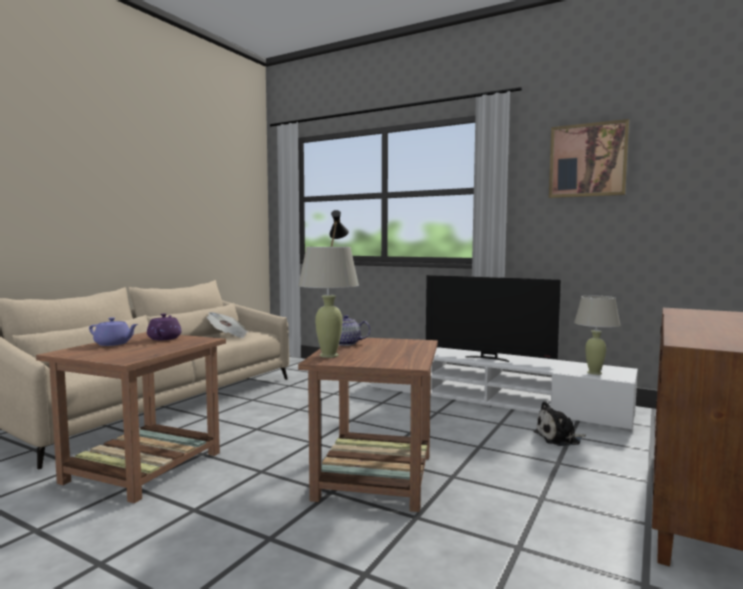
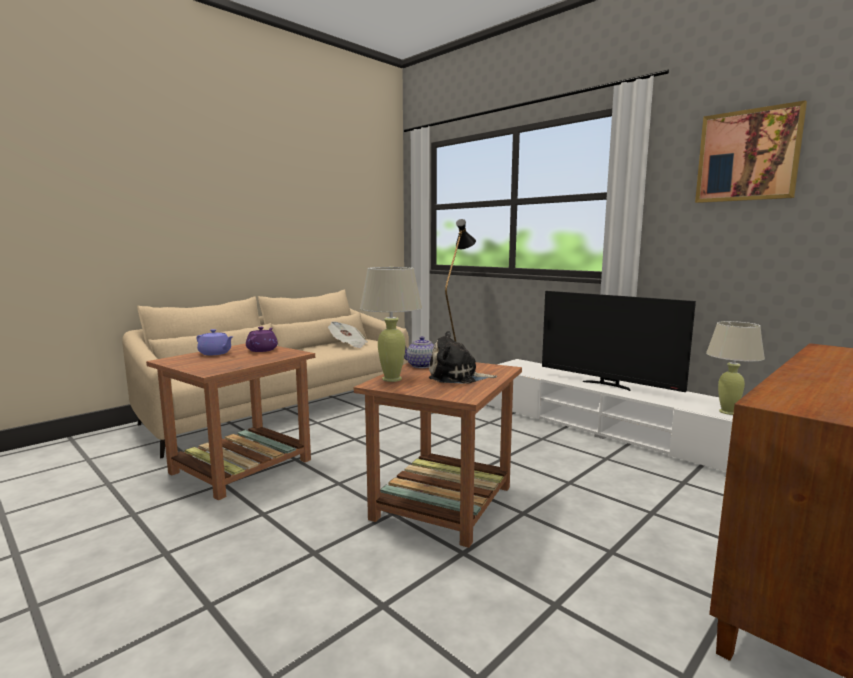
camera: 15 degrees right, 5 degrees up
plush toy [534,401,586,446] -> plush toy moved to [429,331,497,384]

